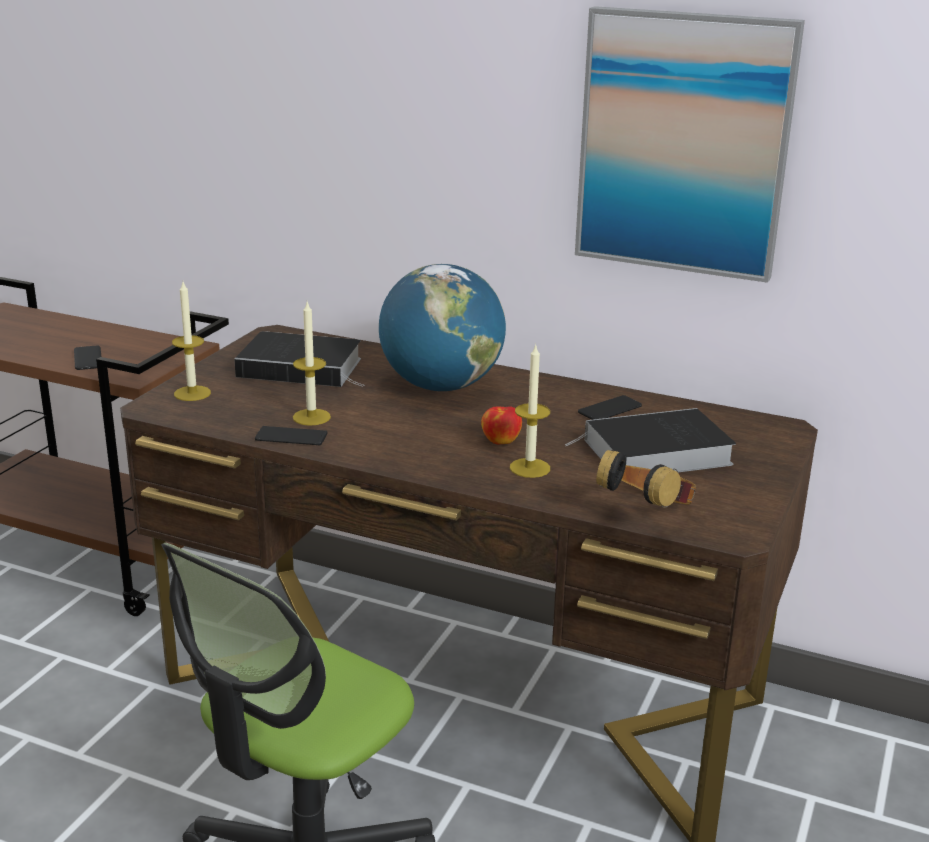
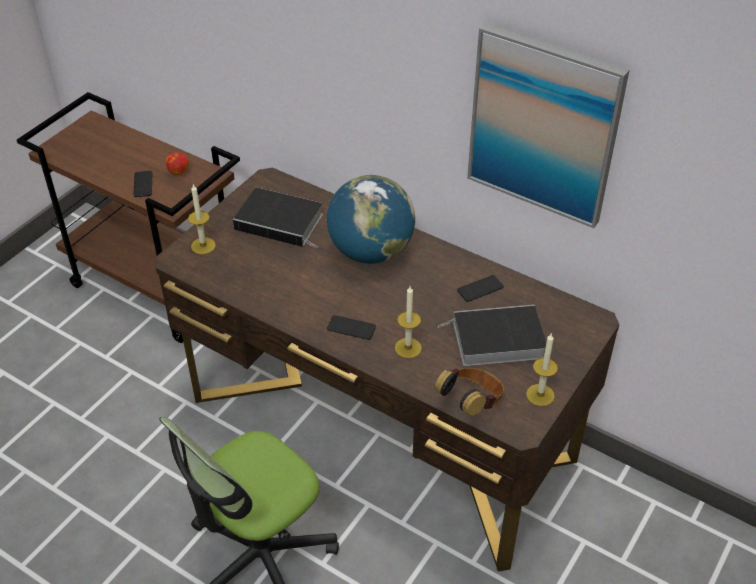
camera: 10 degrees right, 20 degrees up
phone [255,426,327,445] -> phone moved to [327,315,376,340]
candle [293,302,331,426] -> candle moved to [526,334,558,406]
apple [481,407,522,444] -> apple moved to [165,153,189,175]

